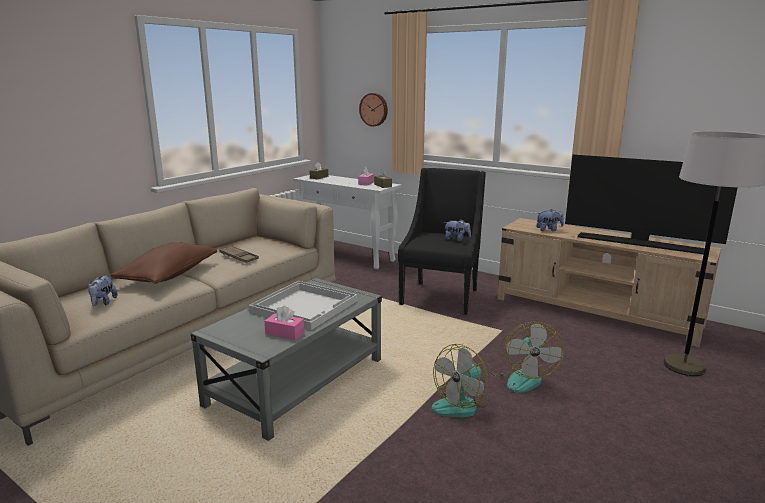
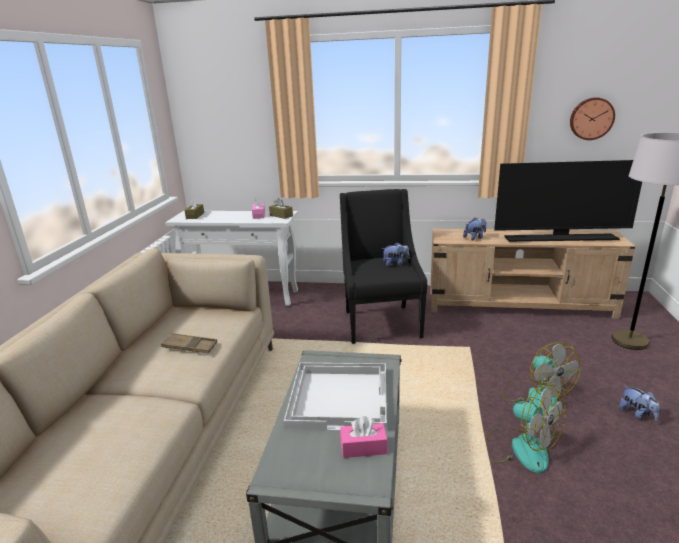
camera: 25 degrees left, 5 degrees up
plush toy [88,275,118,306] -> plush toy moved to [619,385,660,421]
brown pillow [110,242,217,284] -> none
wall clock [359,93,388,126] -> wall clock moved to [570,97,615,140]
fan [432,344,489,417] -> fan turned 60 degrees counterclockwise [485,385,566,473]

